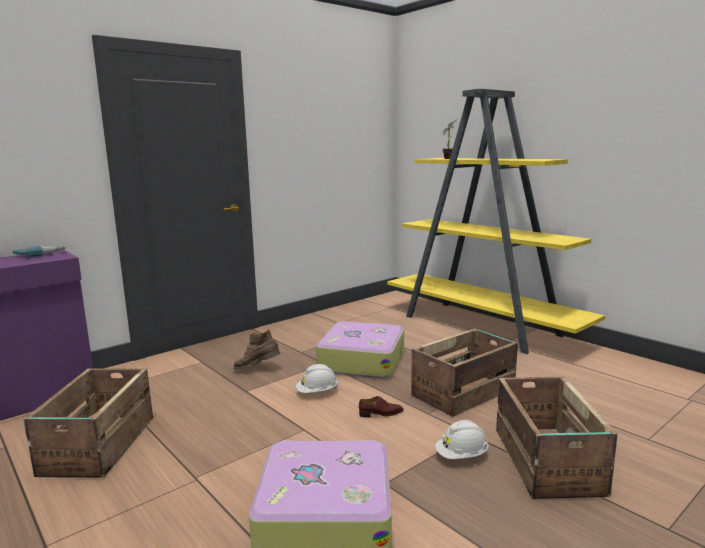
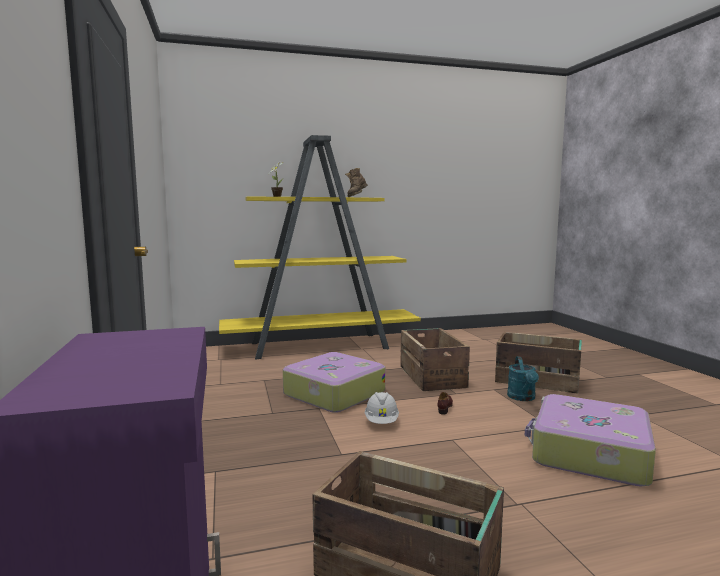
camera: 65 degrees left, 5 degrees down
power drill [13,245,66,257] -> none
brown boot [233,330,281,370] -> brown boot moved to [345,168,368,197]
white hard hat [435,420,489,459] -> turquoise watering can [507,356,539,401]

